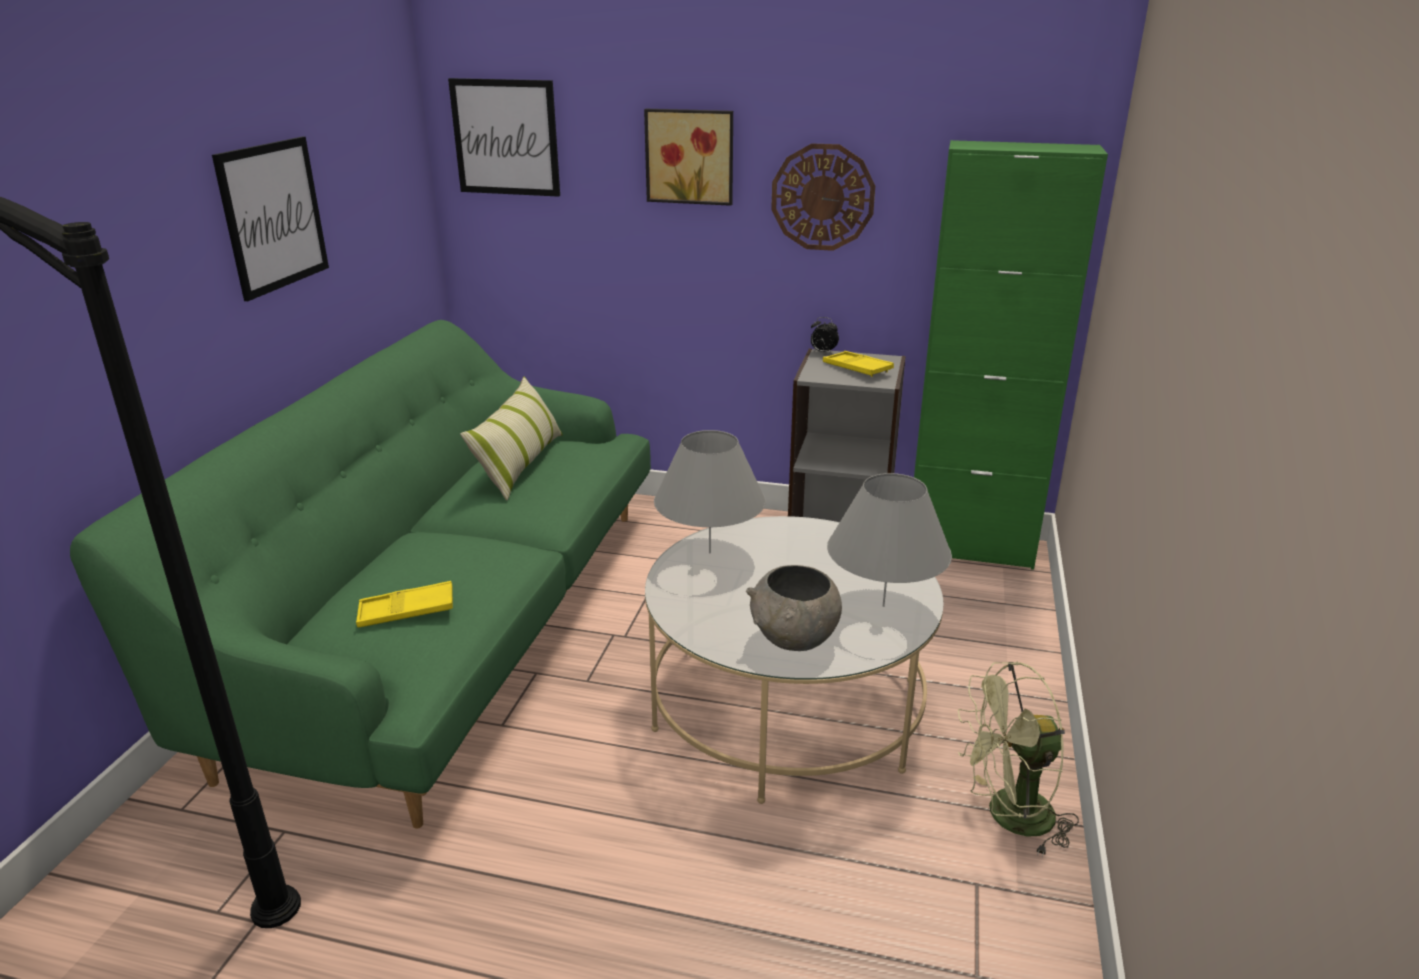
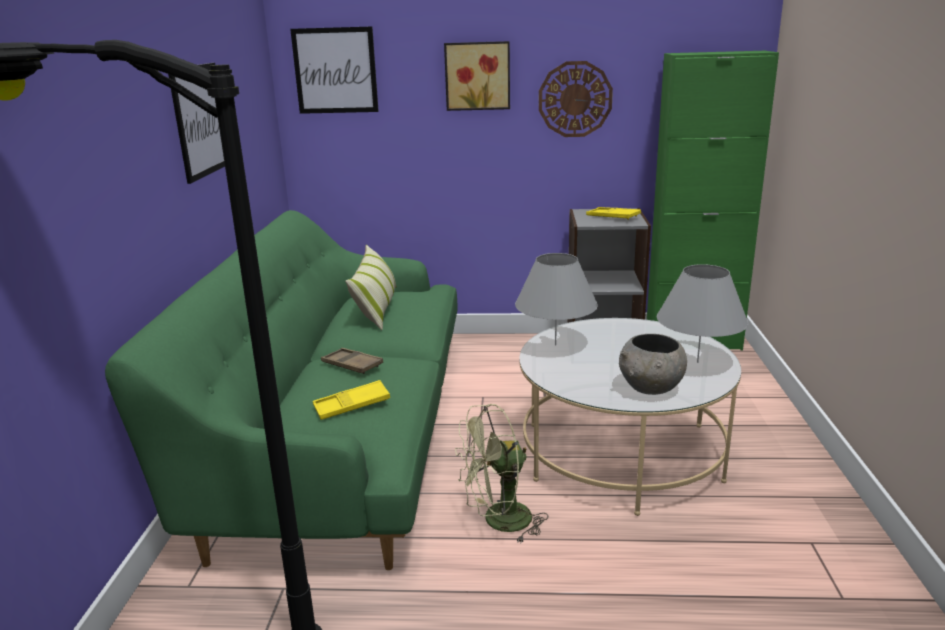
camera: 10 degrees left, 5 degrees down
alarm clock [811,317,839,354] -> none
green fan [958,662,1079,857] -> green fan moved to [455,404,548,543]
none -> brown tray [321,348,383,374]

